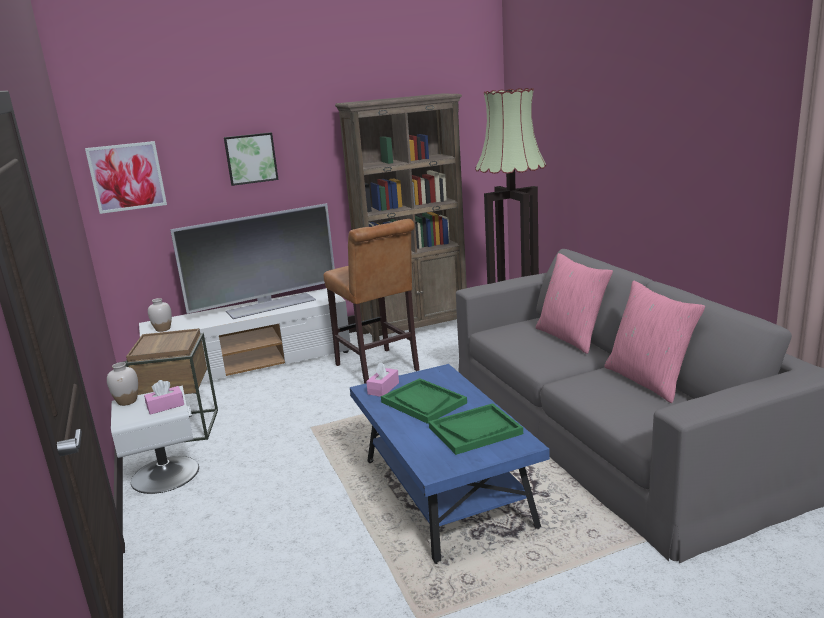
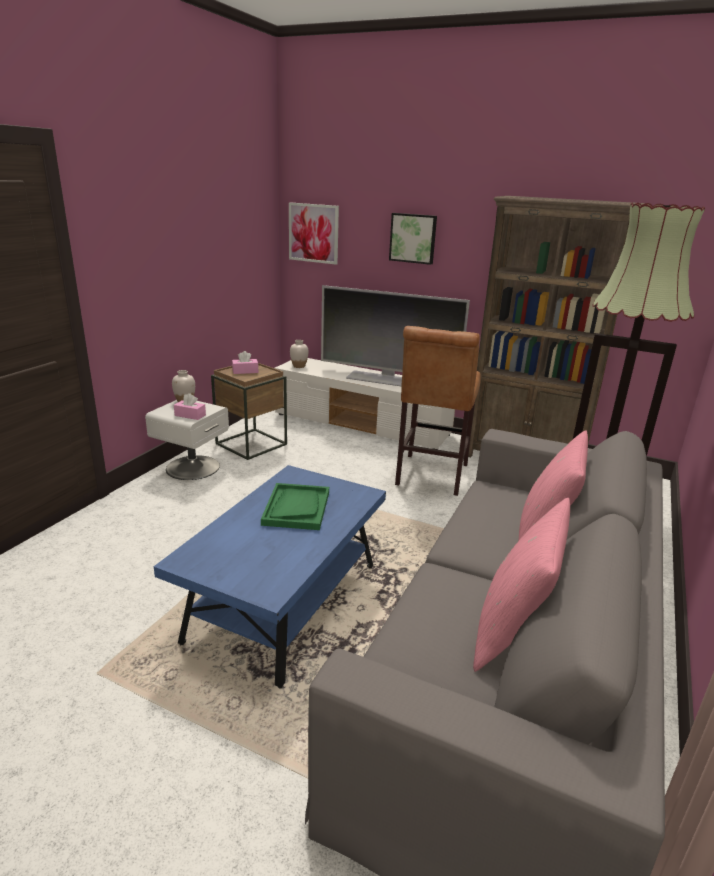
camera: 45 degrees right, 5 degrees up
pink tissue box [366,362,399,397] -> pink tissue box moved to [232,351,258,374]
green tray [429,403,523,455] -> none

